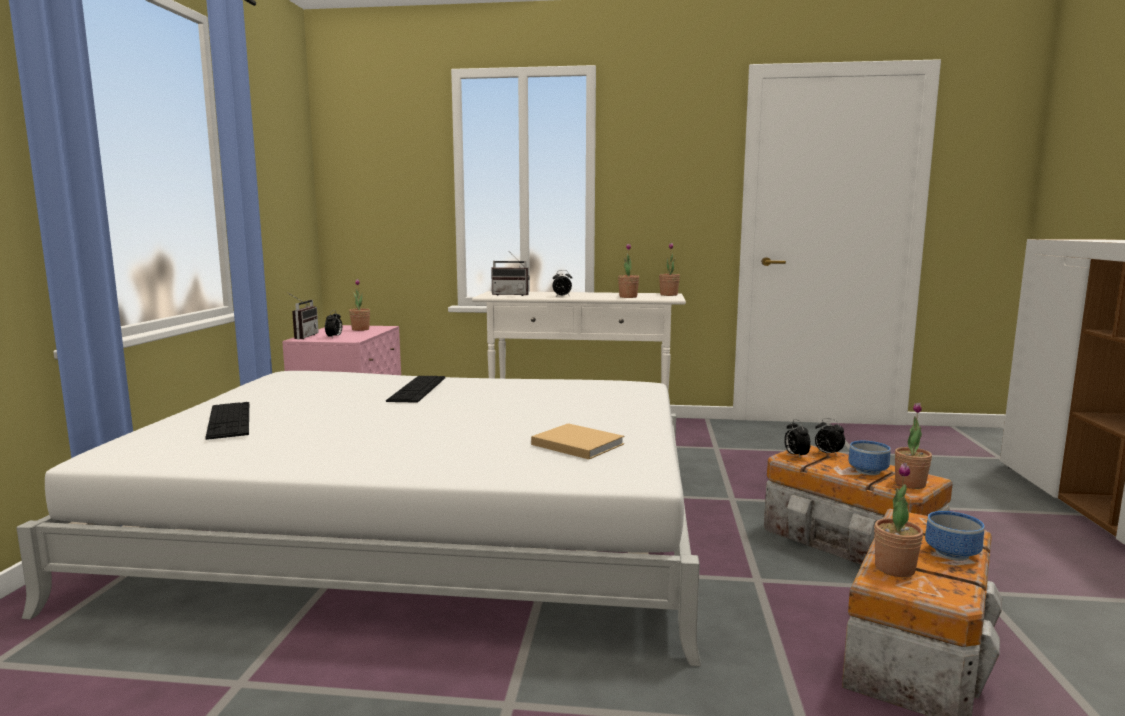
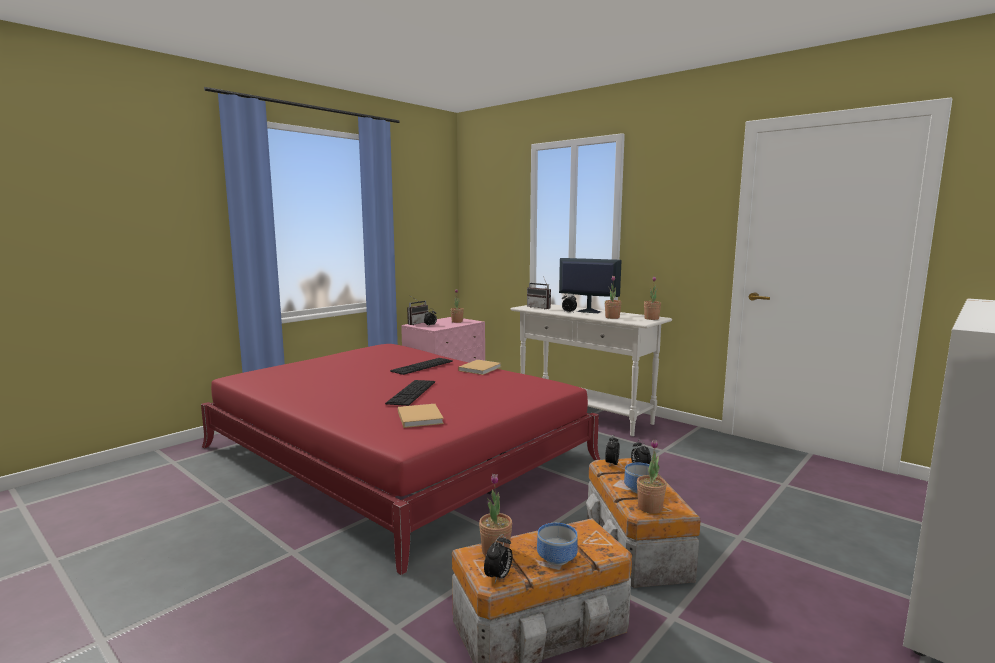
camera: 35 degrees right, 0 degrees up
white bed [16,371,701,666] -> red bed [201,344,600,575]
keyboard [205,402,249,440] -> keyboard moved to [385,380,435,406]
none -> beige book [458,360,501,375]
none -> alarm clock [484,534,512,583]
none -> monitor [559,258,622,313]

